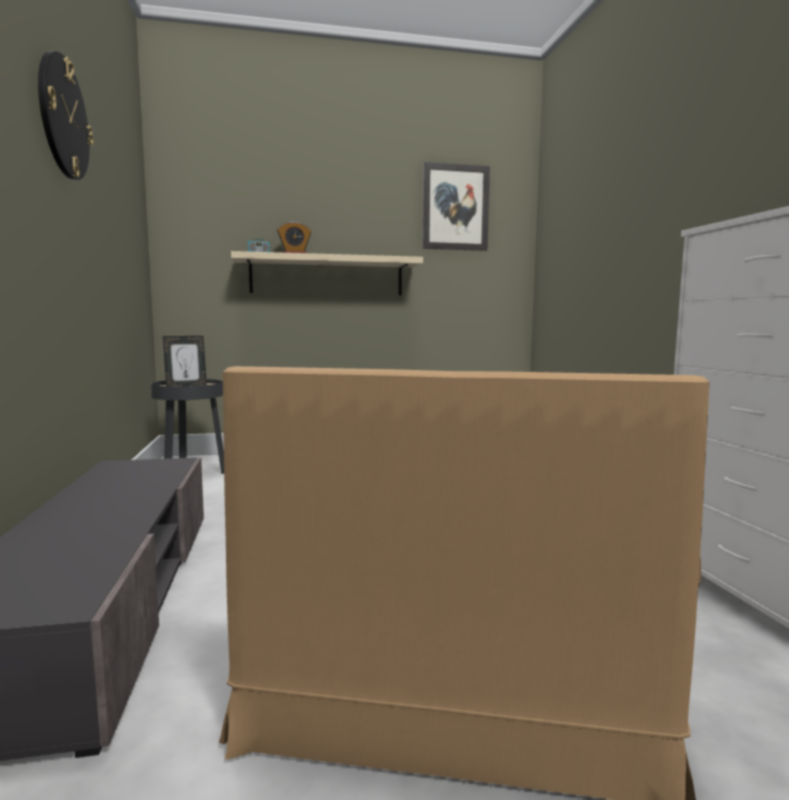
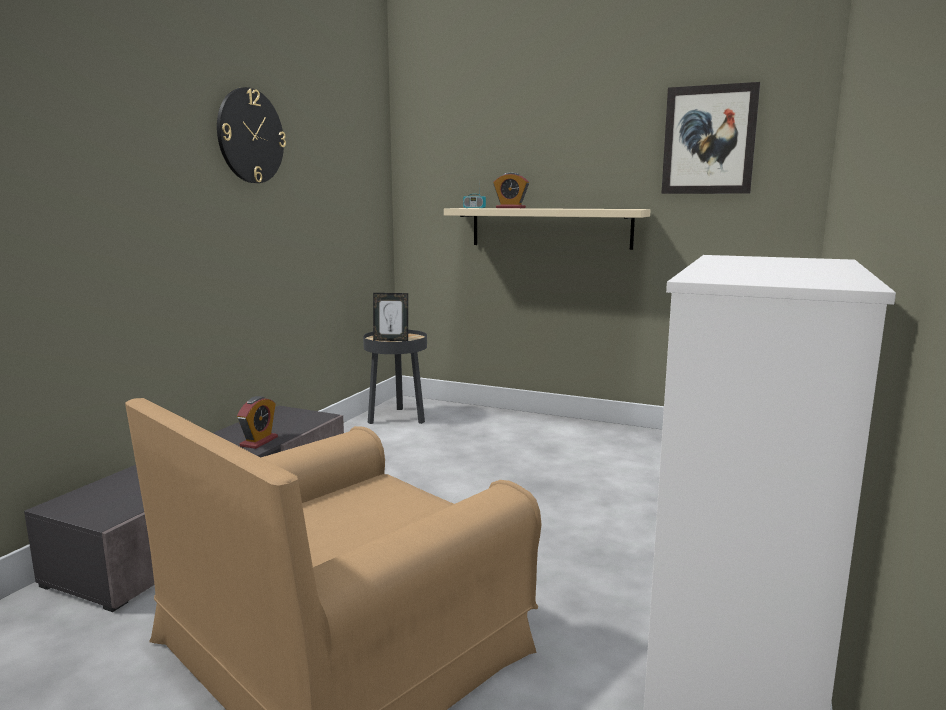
camera: 35 degrees right, 5 degrees up
none -> alarm clock [237,396,278,449]

